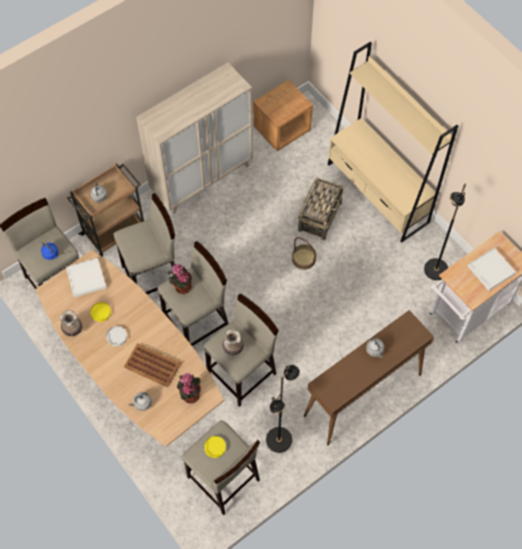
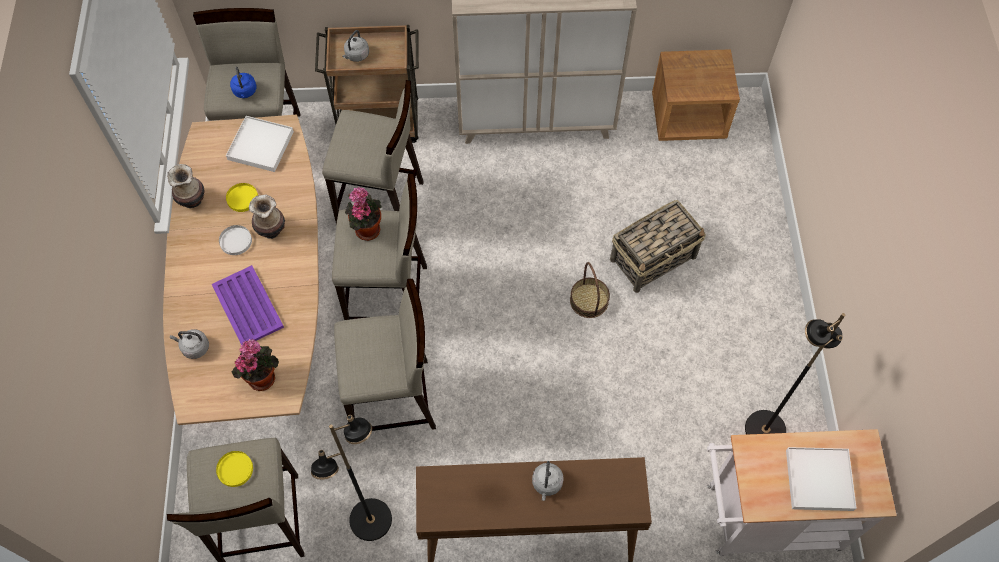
camera: 35 degrees right, 0 degrees up
brown tray [124,343,181,387] -> purple tray [212,265,284,345]
vase [222,329,243,355] -> vase moved to [249,195,285,239]
beige bookcase [328,42,458,243] -> none

